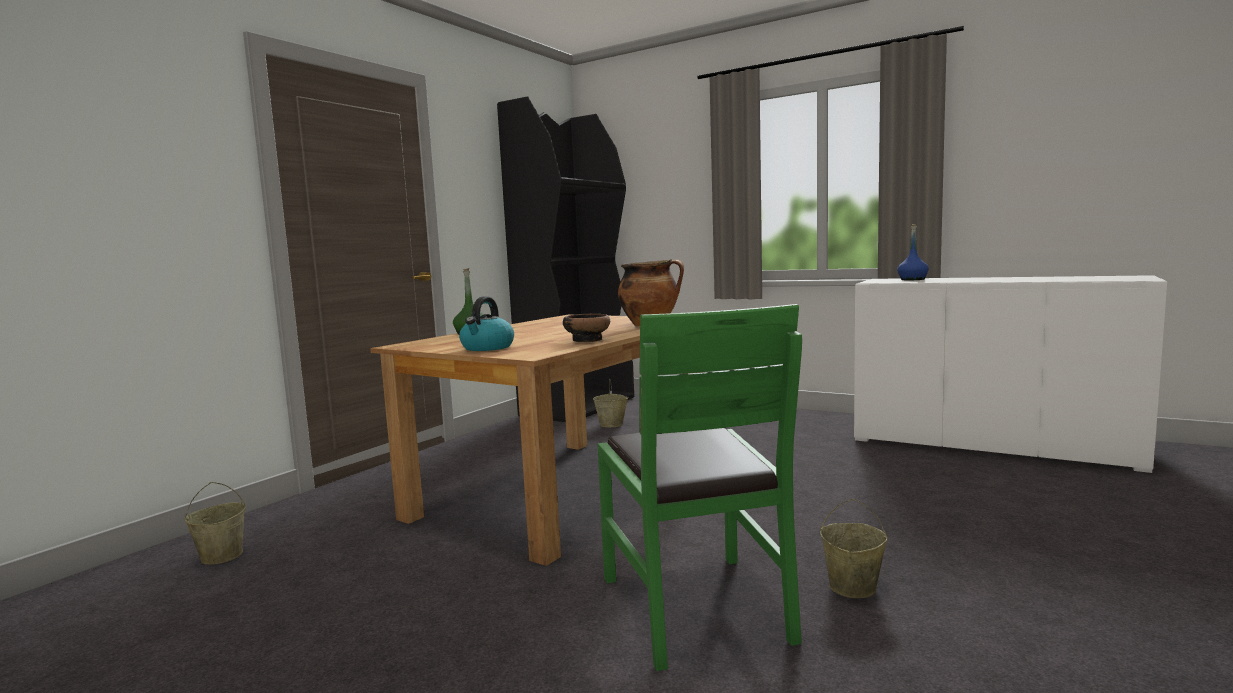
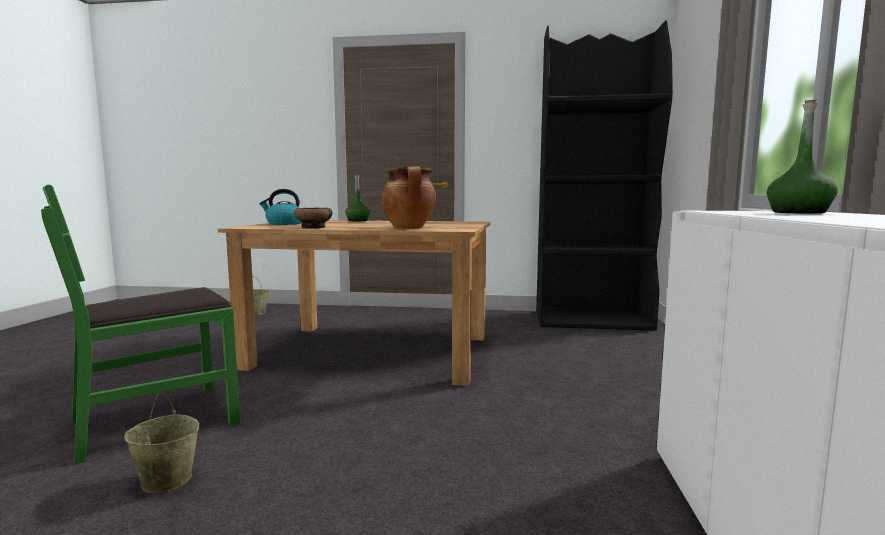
camera: 65 degrees right, 0 degrees up
beige bucket [593,379,628,427] -> none
blue bottle [897,224,929,280] -> green bottle [767,99,838,214]

